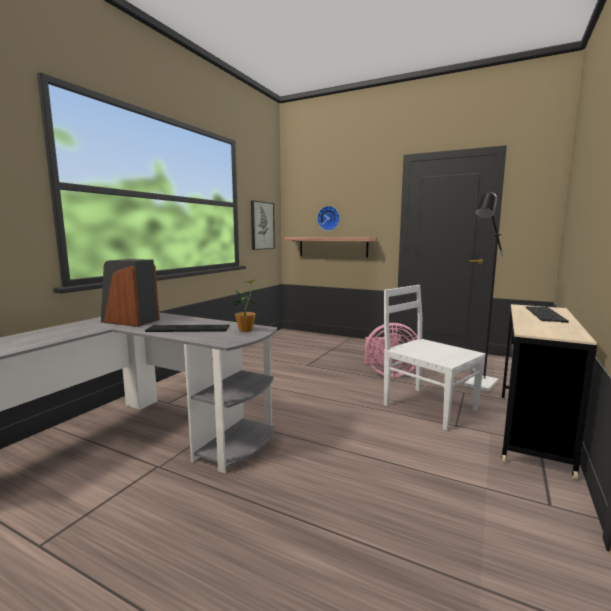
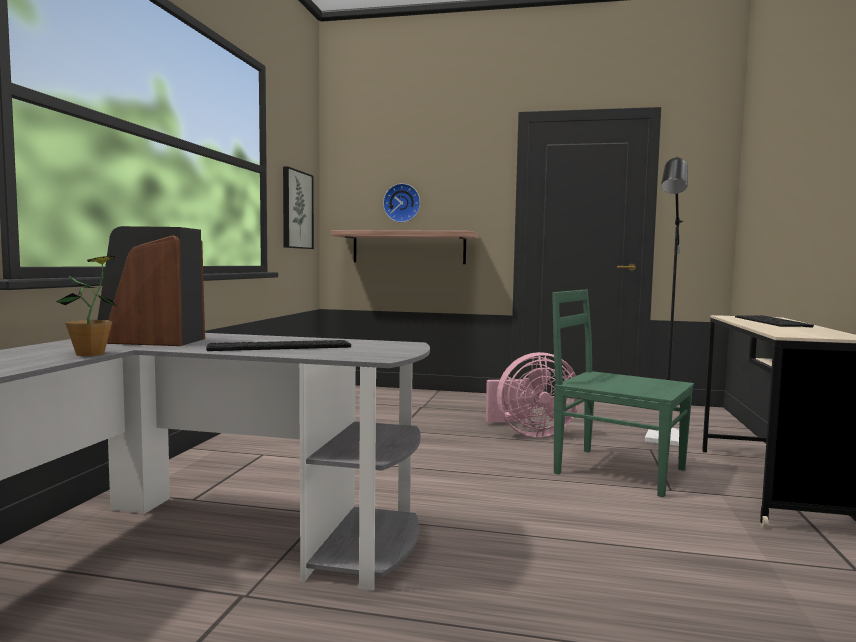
camera: 15 degrees left, 5 degrees down
potted plant [232,280,257,332] -> potted plant moved to [56,256,118,356]
white chair [384,285,486,431] -> green chair [552,290,694,497]

